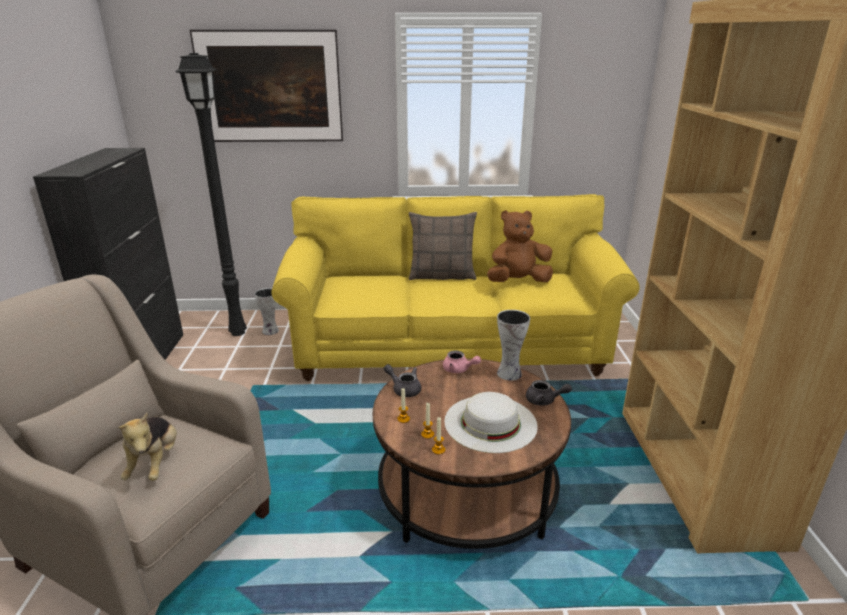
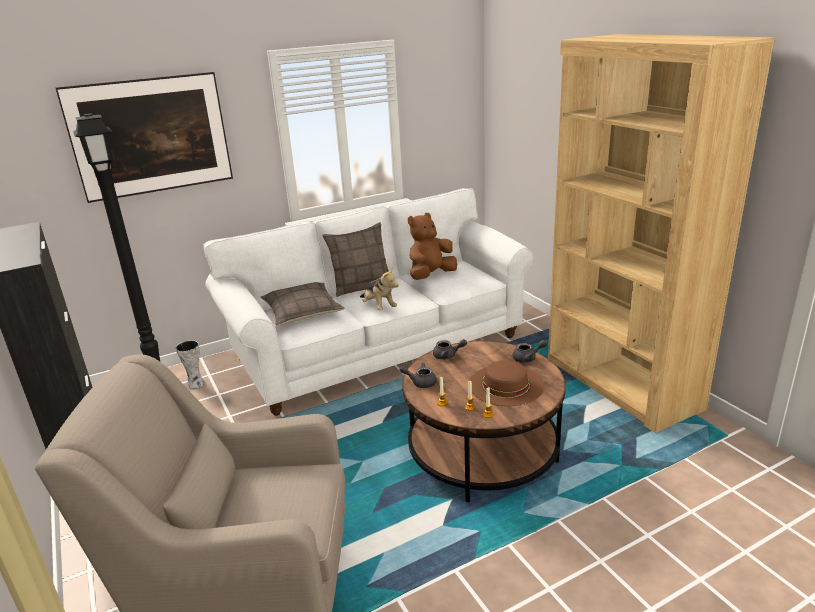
camera: 25 degrees left, 0 degrees up
plush toy [118,413,177,481] -> plush toy moved to [360,266,399,310]
yellow sofa [272,194,640,381] -> white sofa [203,188,534,416]
pink teapot [443,350,481,373] -> grey teapot [433,339,467,360]
white hat [444,392,538,453] -> brown hat [469,360,544,406]
vase [497,310,530,381] -> none
none -> pillow [261,282,345,325]

